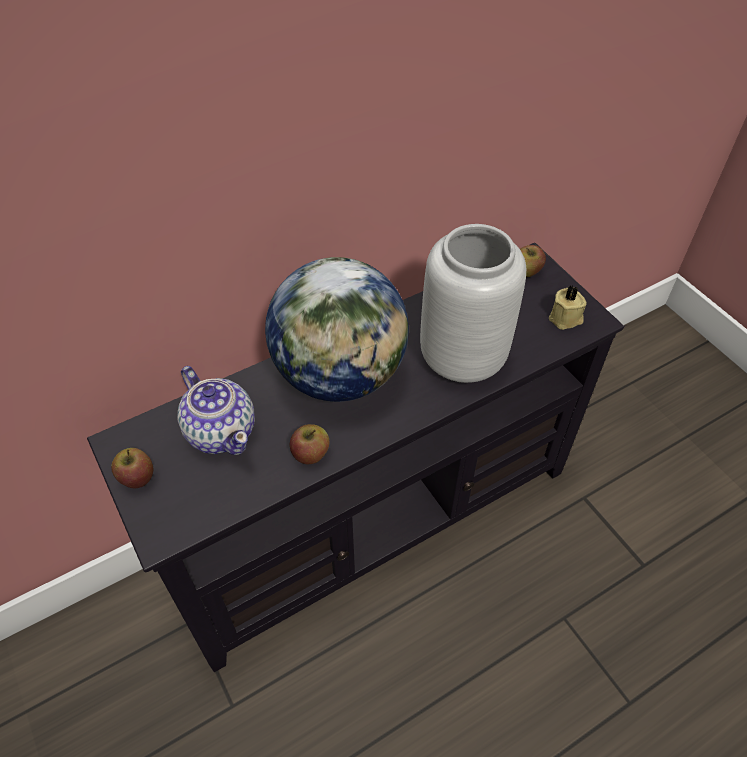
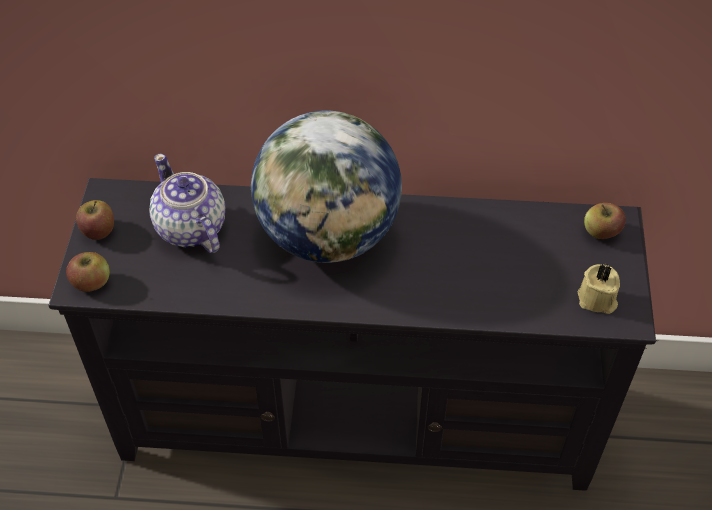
camera: 35 degrees right, 0 degrees up
teapot [177,366,255,455] -> teapot turned 150 degrees clockwise [149,154,225,253]
apple [290,424,330,464] -> apple moved to [66,252,110,292]
grey vase [420,224,526,383] -> none

